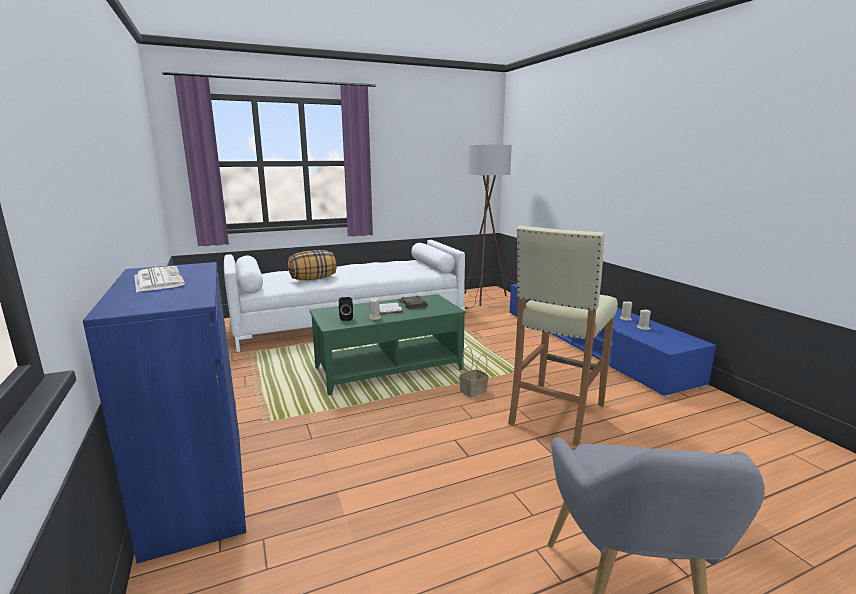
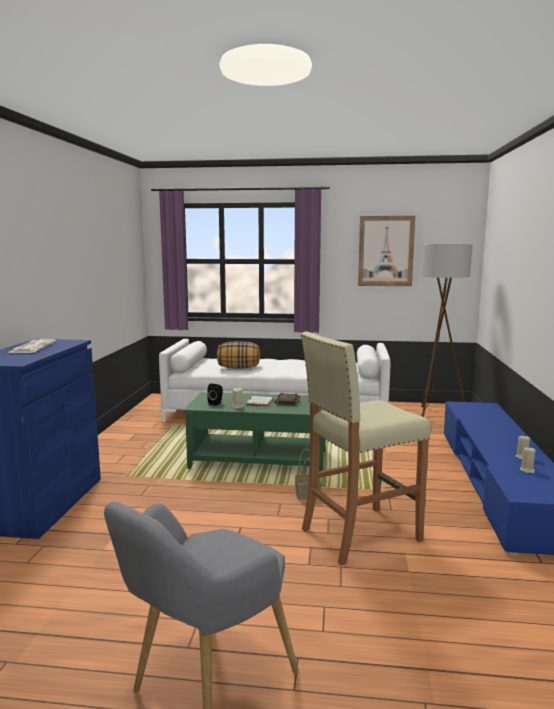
camera: 30 degrees right, 5 degrees down
none -> picture [358,216,415,286]

